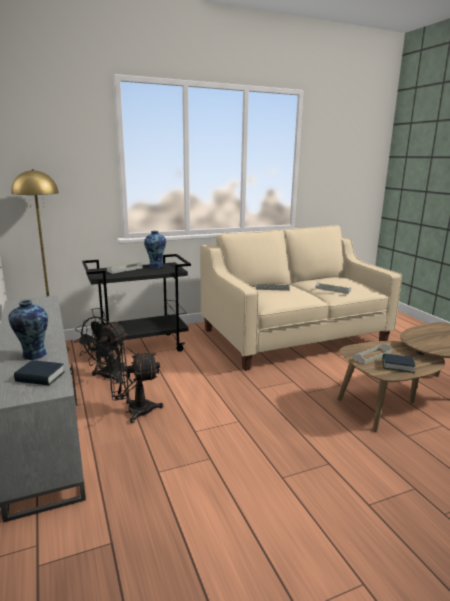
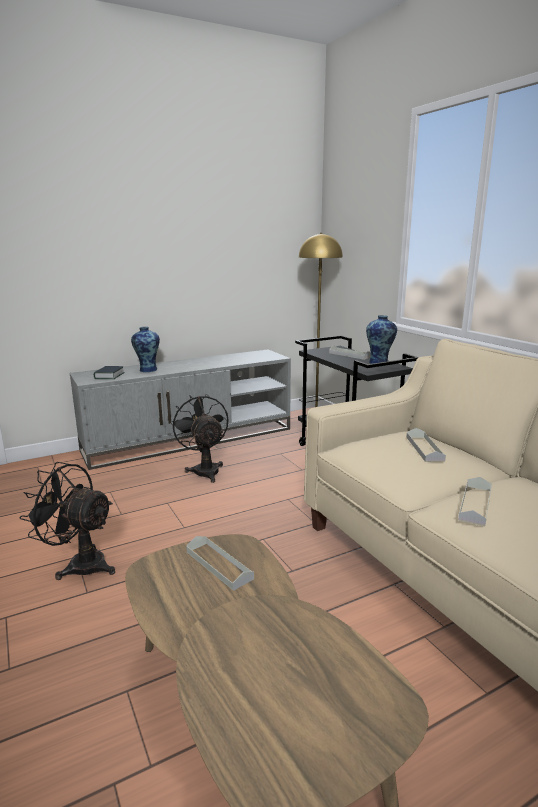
camera: 85 degrees right, 0 degrees up
black fan [74,316,128,383] -> black fan moved to [20,462,115,580]
book [382,353,415,373] -> none

